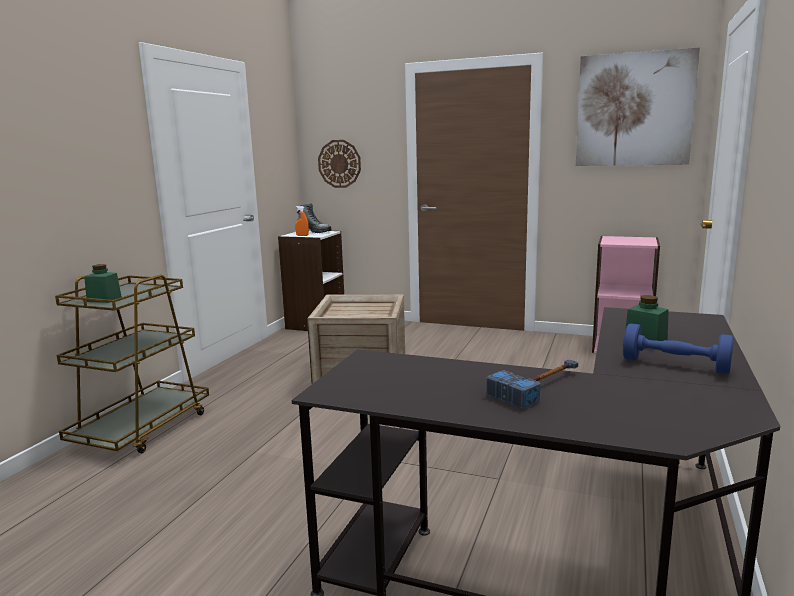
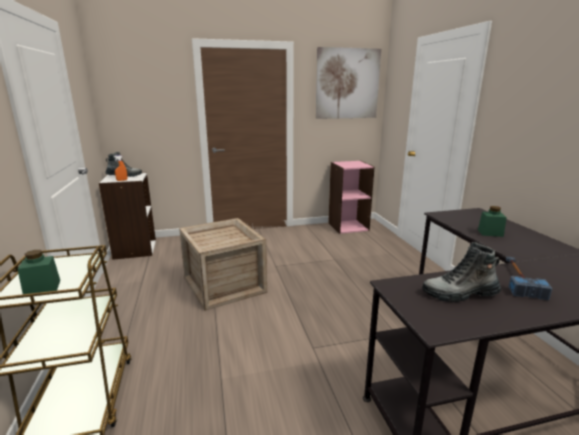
camera: 35 degrees left, 5 degrees up
wall clock [318,140,361,188] -> none
blue dumbbell [623,323,734,374] -> none
none -> boot [422,242,502,302]

